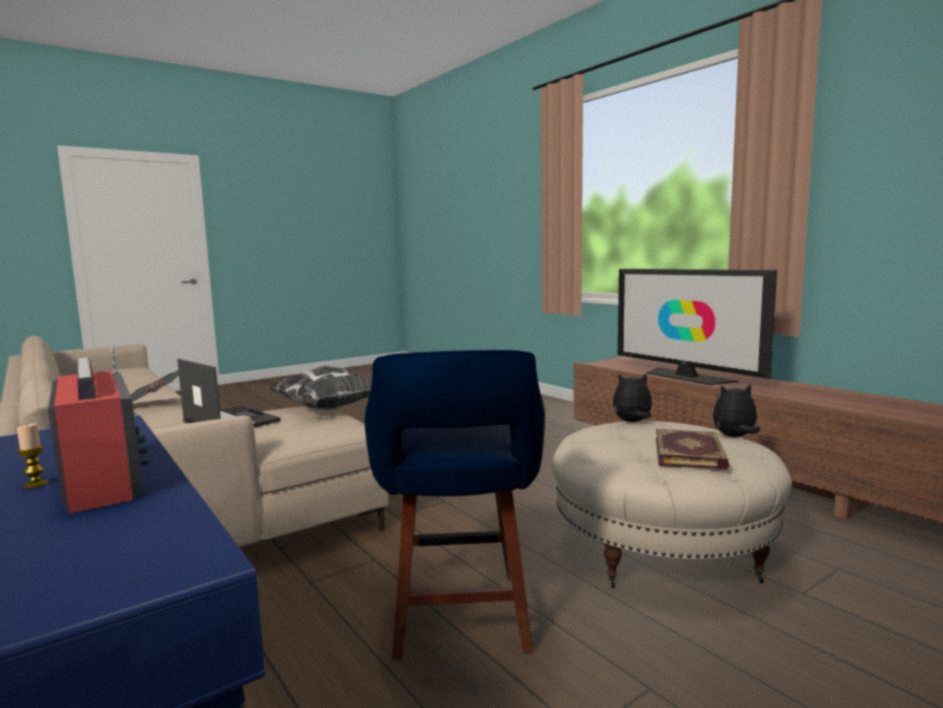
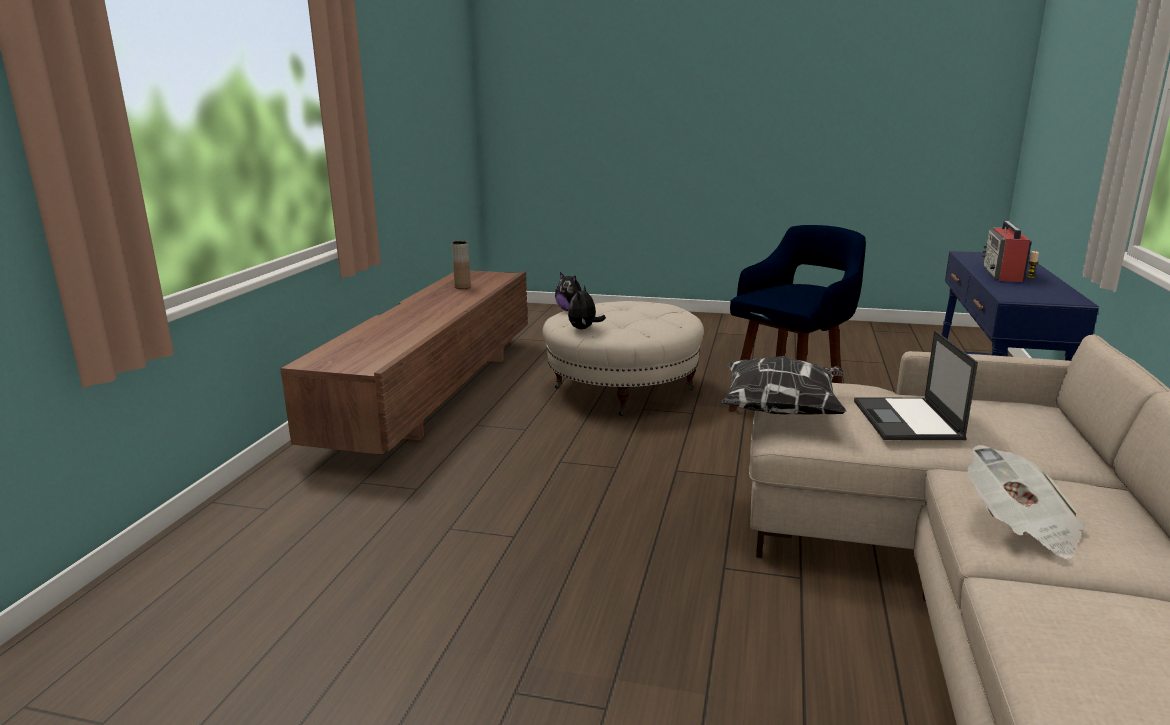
camera: 130 degrees left, 10 degrees up
plush toy [613,373,652,422] -> plush toy turned 60 degrees clockwise [568,286,606,329]
television [618,269,777,385] -> none
book [656,429,729,470] -> none
none -> brown vase [452,241,471,289]

